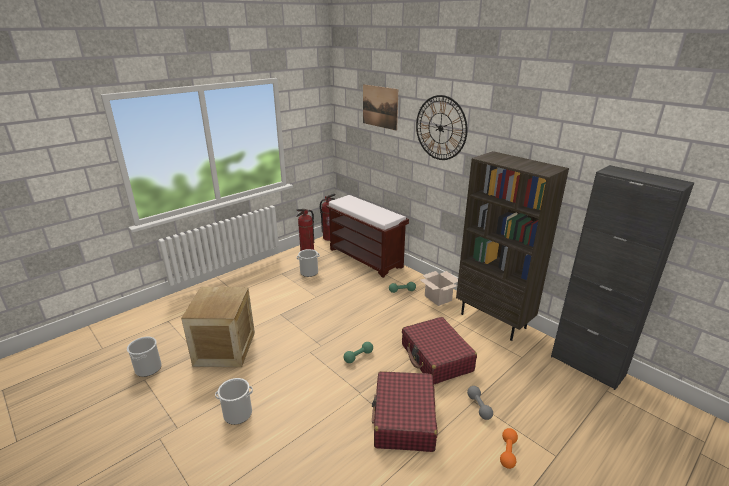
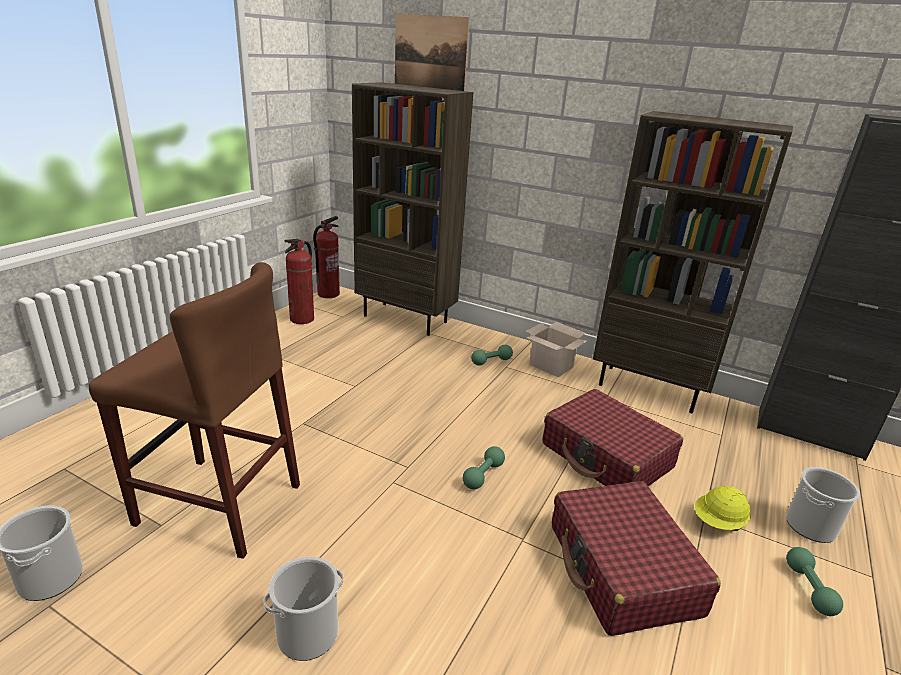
camera: 20 degrees left, 0 degrees up
crate [181,287,255,367] -> brown stool [89,262,300,559]
bucket [297,249,320,277] -> bucket moved to [786,467,860,543]
brown bench [326,195,409,278] -> brown bookcase [352,82,473,336]
wall clock [416,95,468,160] -> none
grey dumbbell [467,386,493,420] -> yellow hard hat [695,486,751,531]
orange dumbbell [500,428,518,469] -> green dumbbell [786,547,843,616]

